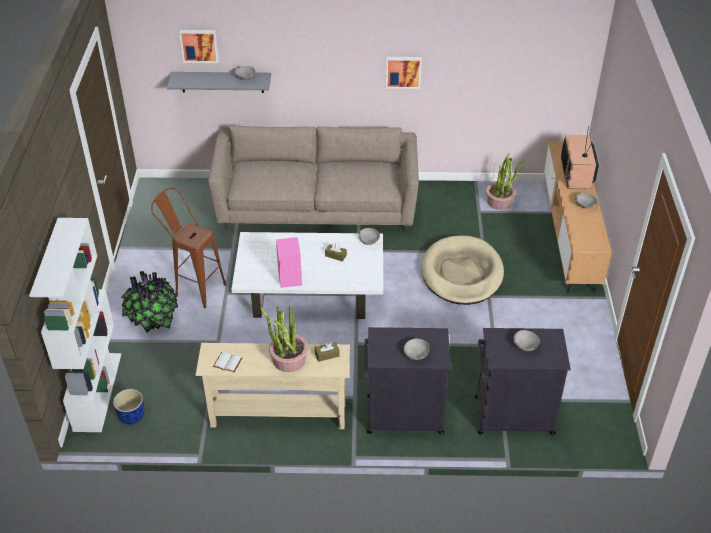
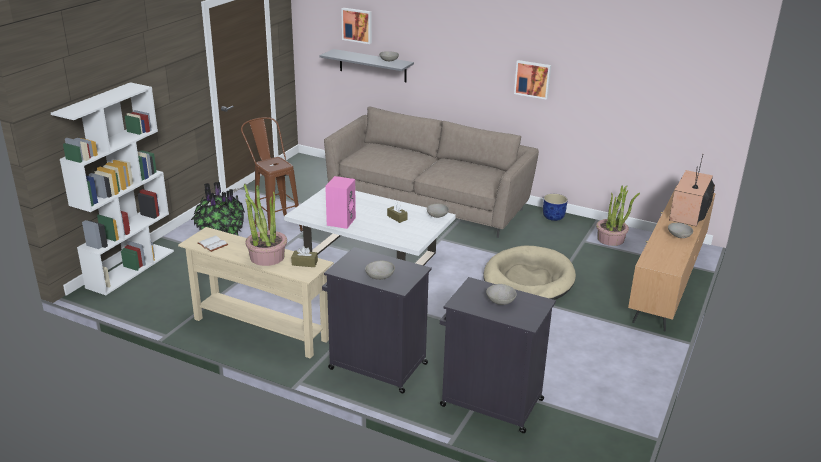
camera: 25 degrees right, 15 degrees down
blue planter [113,389,145,425] -> blue planter moved to [543,194,568,221]

